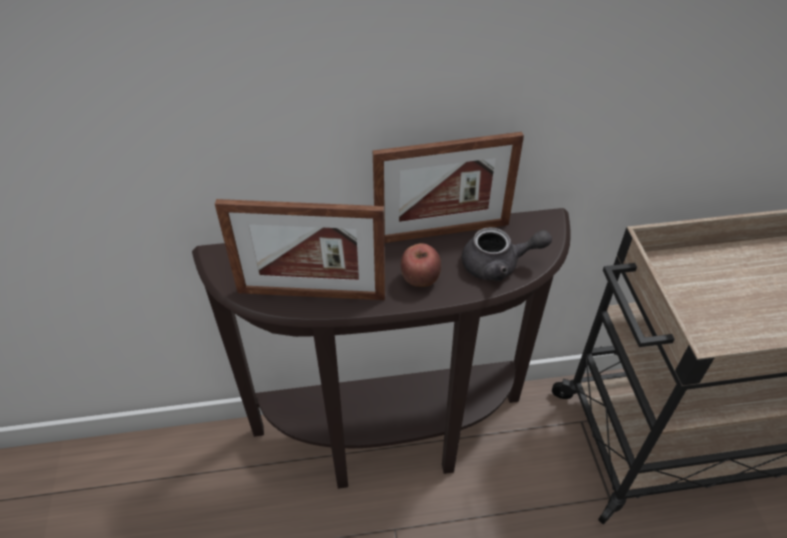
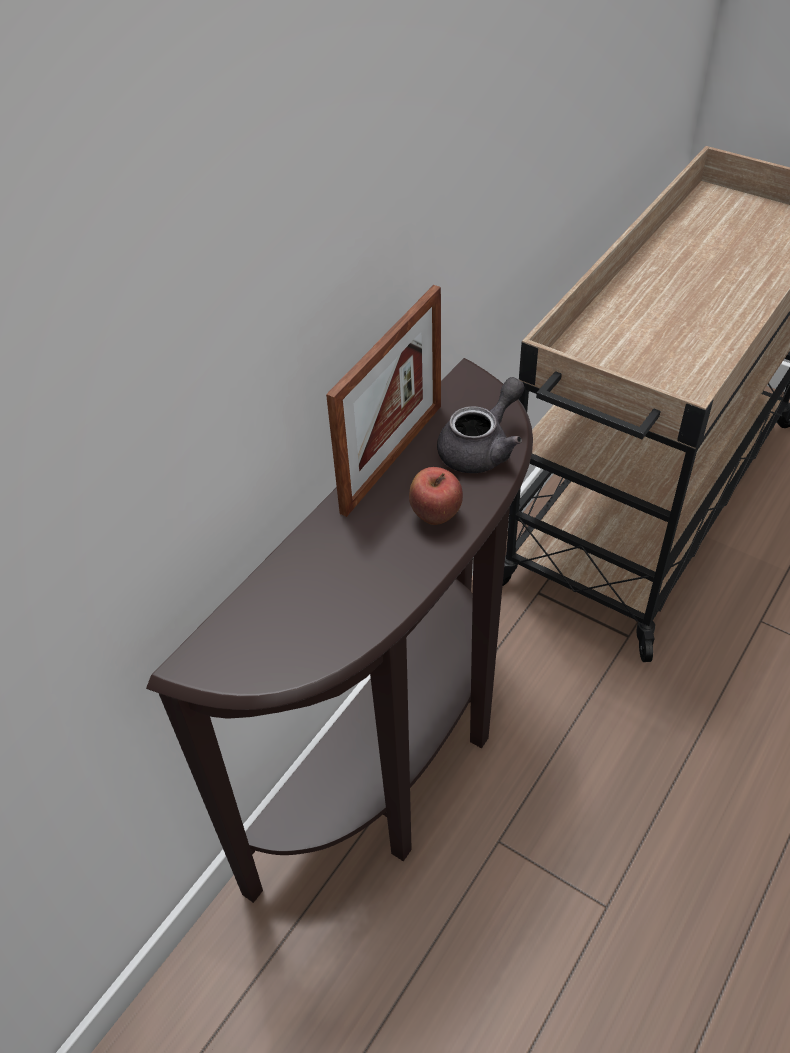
camera: 45 degrees left, 0 degrees up
picture frame [215,199,385,300] -> none

